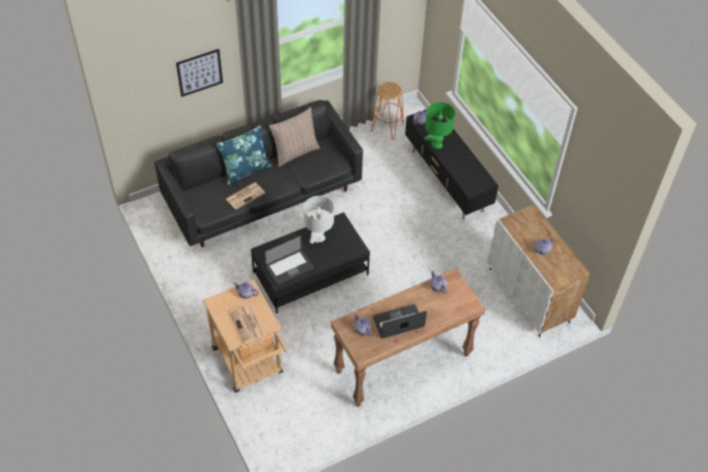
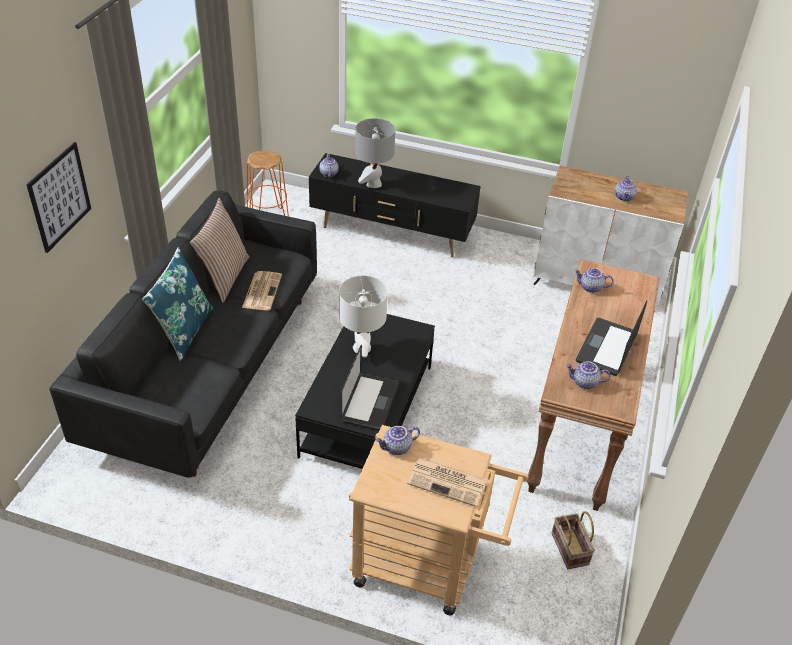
camera: 45 degrees left, 10 degrees down
newspaper [226,182,265,210] -> newspaper moved to [242,271,282,310]
green table lamp [424,102,455,149] -> grey table lamp [355,118,395,188]
none -> basket [552,511,595,569]

